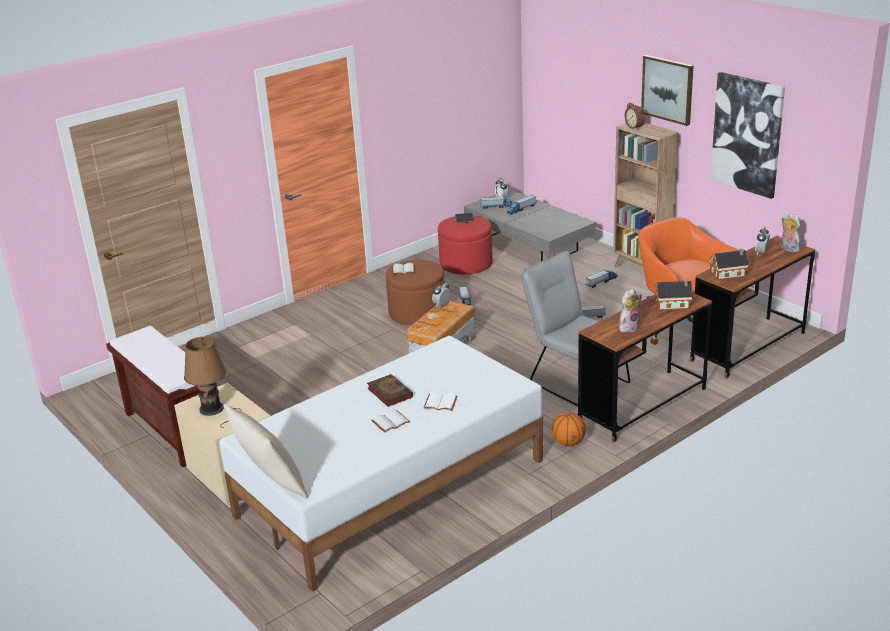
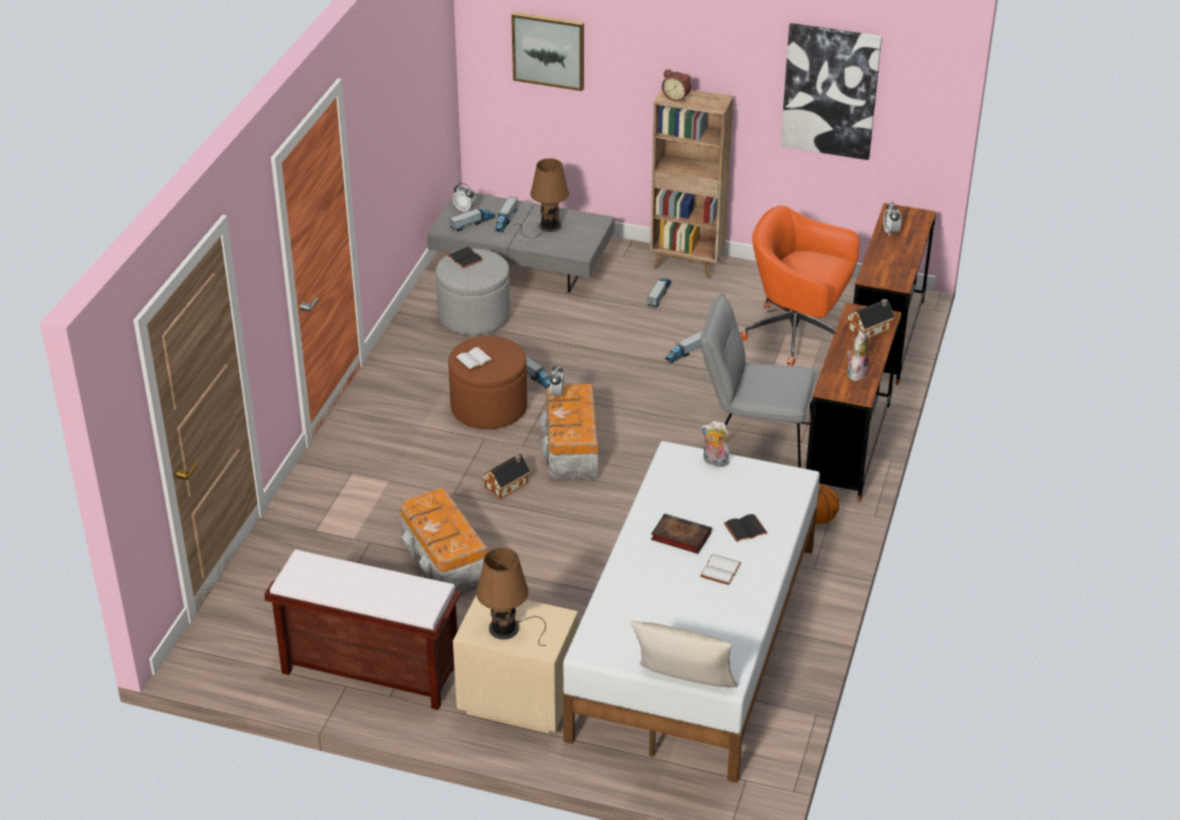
camera: 35 degrees left, 10 degrees up
white book [424,392,457,410] -> black book [724,514,767,542]
red ottoman [438,216,493,274] -> grey ottoman [436,248,510,335]
picture [641,55,694,126] -> picture moved to [511,12,584,91]
toy house [710,249,749,280] -> toy house moved to [483,454,530,499]
plush toy [781,213,802,252] -> plush toy moved to [701,421,730,467]
none -> storage box [400,487,488,594]
none -> brown table lamp [514,158,569,238]

